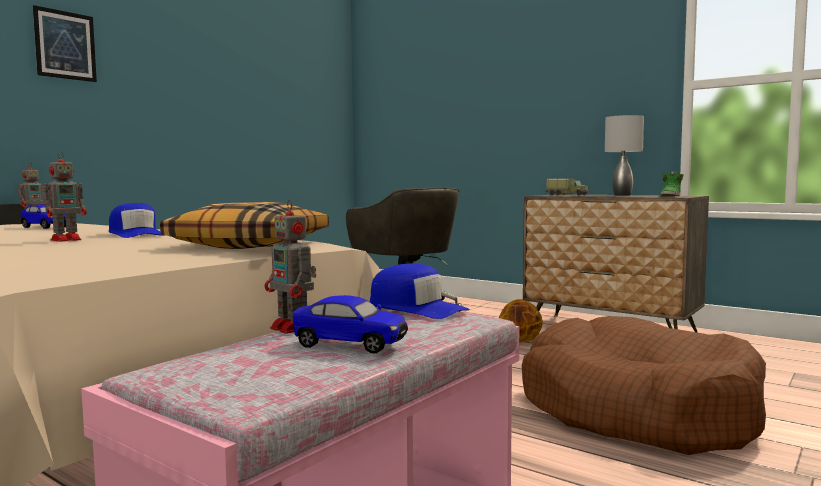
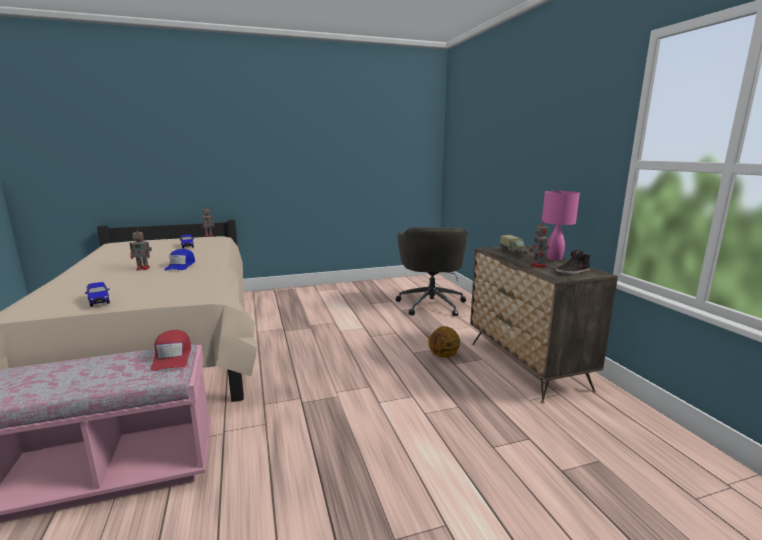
camera: 35 degrees right, 10 degrees up
picture [33,5,97,82] -> none
pillow [160,202,329,249] -> none
toy robot [265,199,316,334] -> toy robot moved to [530,221,549,268]
toy car [293,295,408,354] -> toy car moved to [85,282,110,307]
blue cap [370,263,470,319] -> red cap [151,330,191,371]
brown dog bed [522,316,766,455] -> none
grey table lamp [605,115,644,195] -> pink table lamp [542,191,580,261]
green shoe [661,171,684,196] -> black shoe [556,250,590,274]

